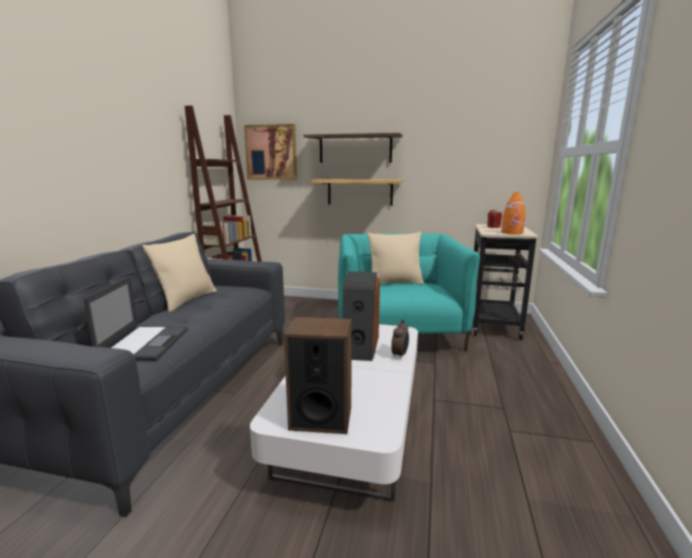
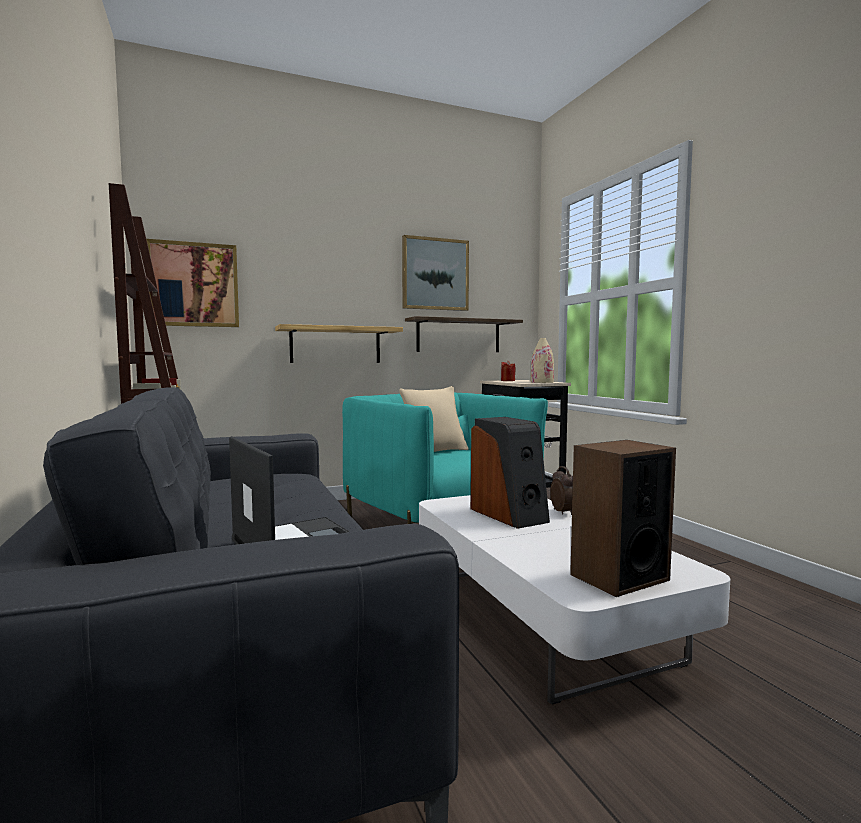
camera: 35 degrees left, 10 degrees down
beige pillow [143,234,217,313] -> none
shelf [304,133,403,163] -> shelf moved to [405,316,523,352]
orange vase [501,192,525,235] -> beige vase [530,338,554,383]
none -> picture [402,235,469,311]

